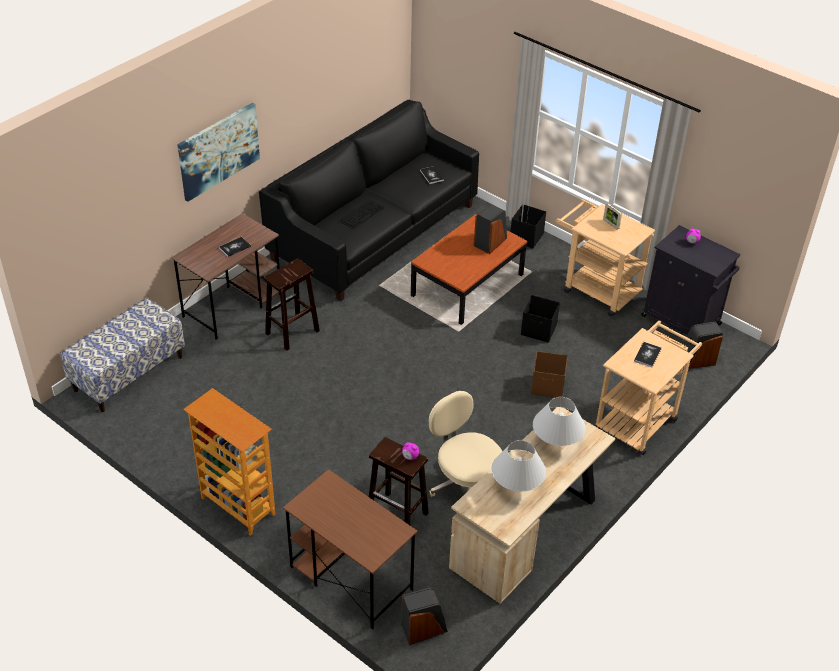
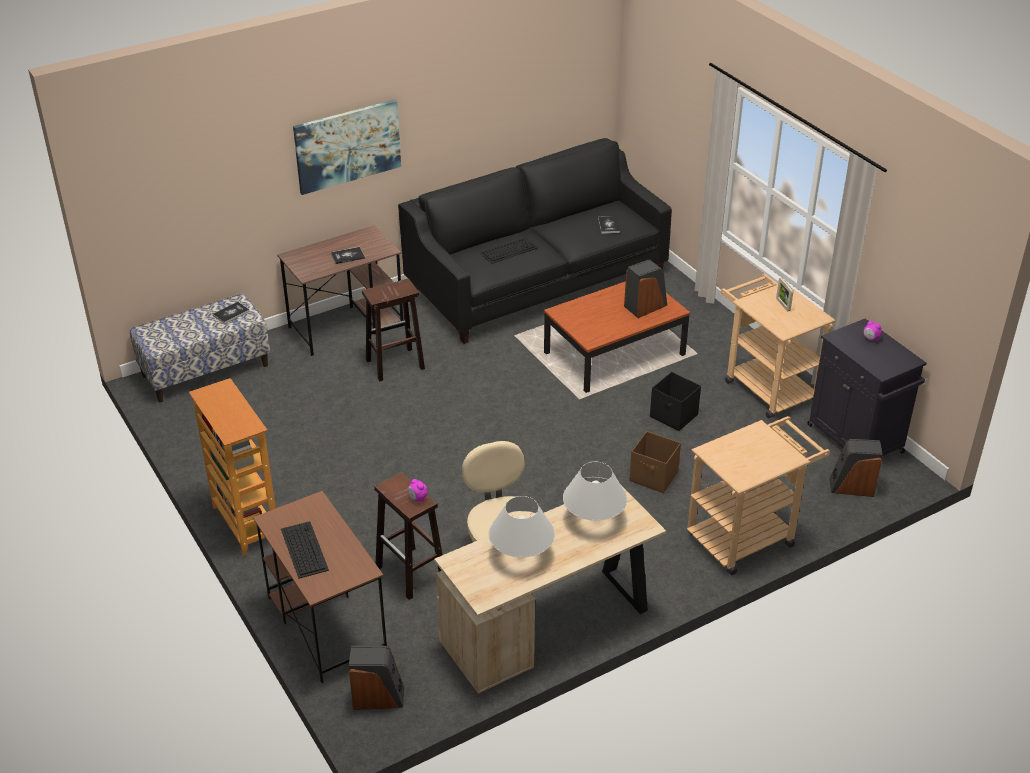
camera: 20 degrees right, 5 degrees down
black storage box [511,205,546,248] -> none
book [634,342,661,367] -> book moved to [213,302,250,324]
none -> keyboard [281,521,329,579]

